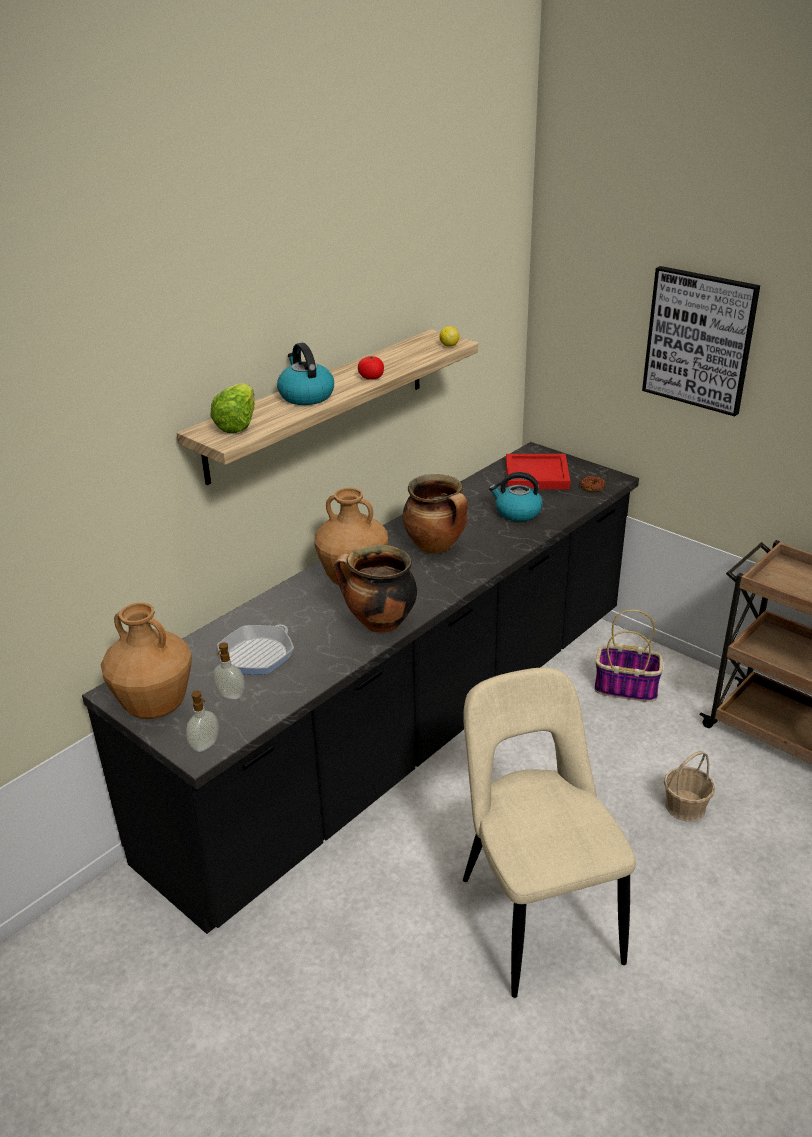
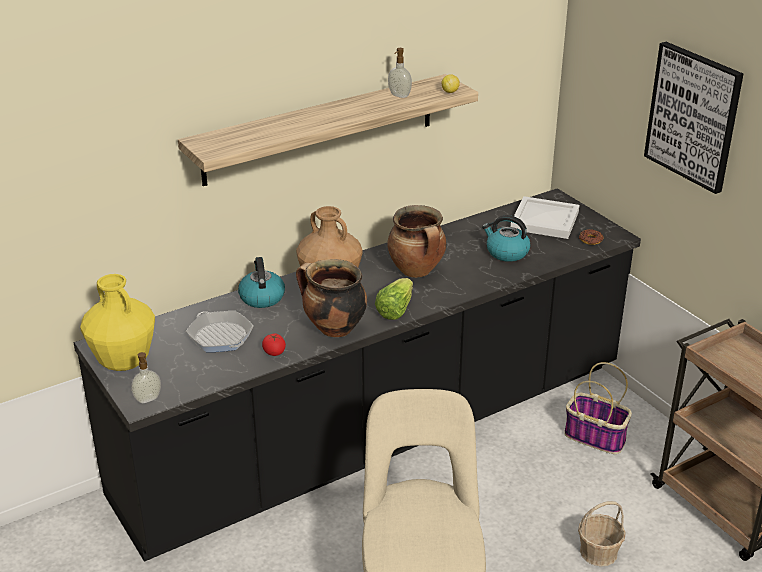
camera: 15 degrees right, 0 degrees up
brown vase [101,603,192,719] -> yellow vase [80,274,155,371]
lettuce [211,383,255,433] -> lettuce moved to [375,278,413,320]
soap dispenser [212,643,245,700] -> soap dispenser moved to [388,48,412,98]
frying pan [217,625,294,675] -> frying pan turned 90 degrees clockwise [186,311,254,352]
kettle [277,343,334,405] -> kettle moved to [238,257,285,308]
tomato [358,356,384,380] -> tomato moved to [262,333,286,356]
red tray [506,454,571,489] -> white tray [511,196,579,239]

